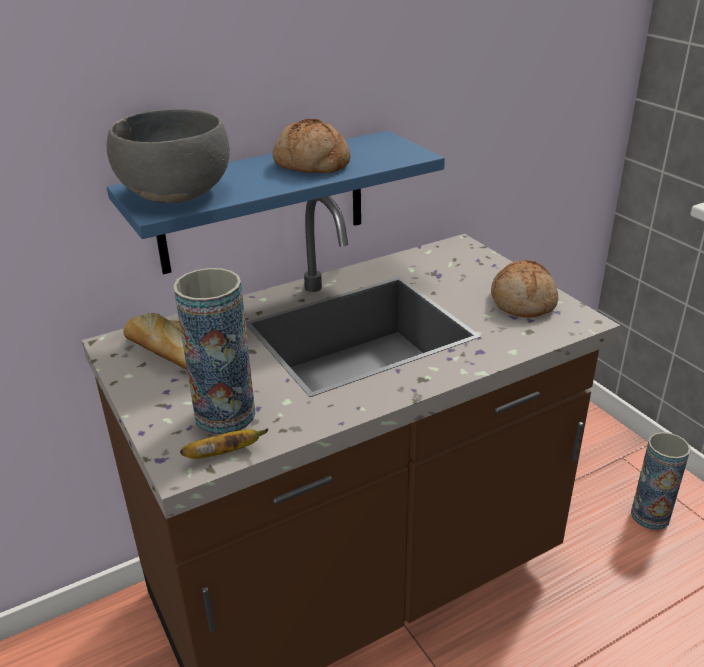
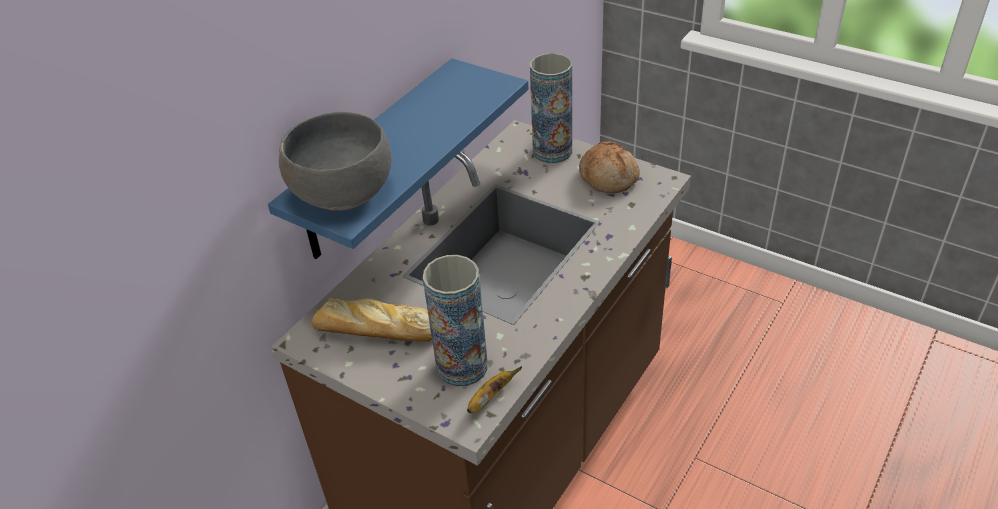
camera: 25 degrees left, 10 degrees up
bread [273,118,351,173] -> none
vase [631,432,691,530] -> vase moved to [530,53,572,163]

